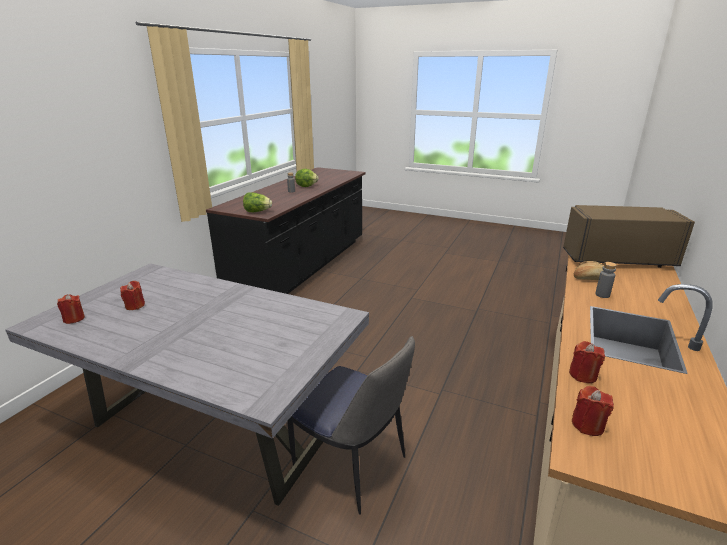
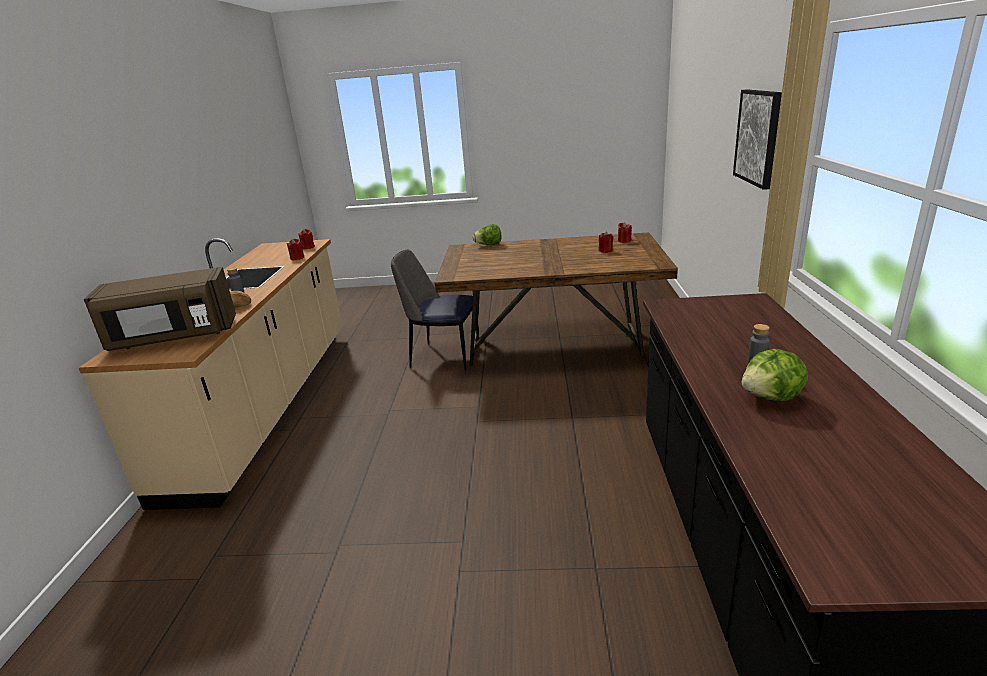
camera: 160 degrees right, 0 degrees up
grey dining table [5,263,369,506] -> brown dining table [435,232,678,366]
lettuce [243,192,272,212] -> lettuce moved to [472,224,501,245]
none -> picture [733,89,782,190]

